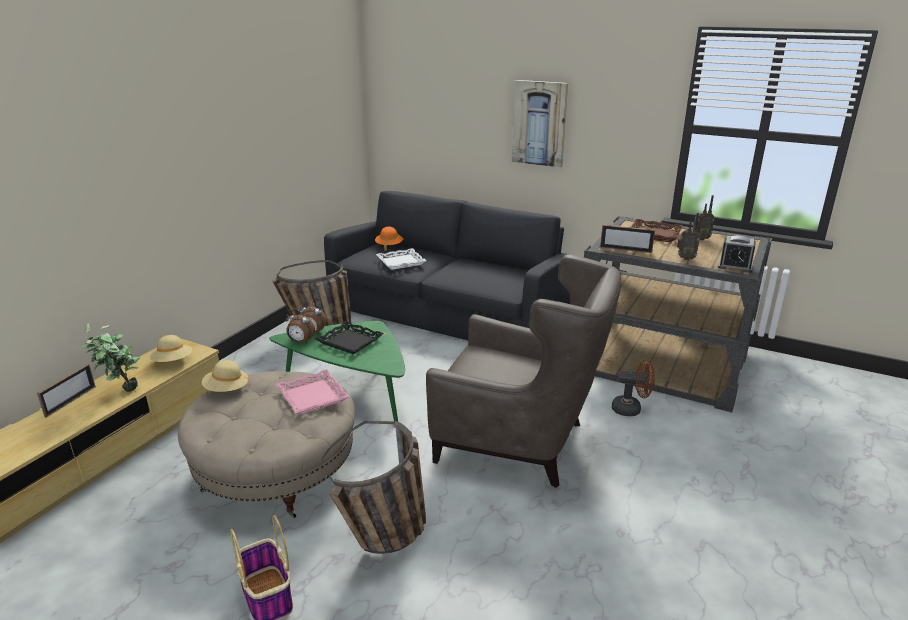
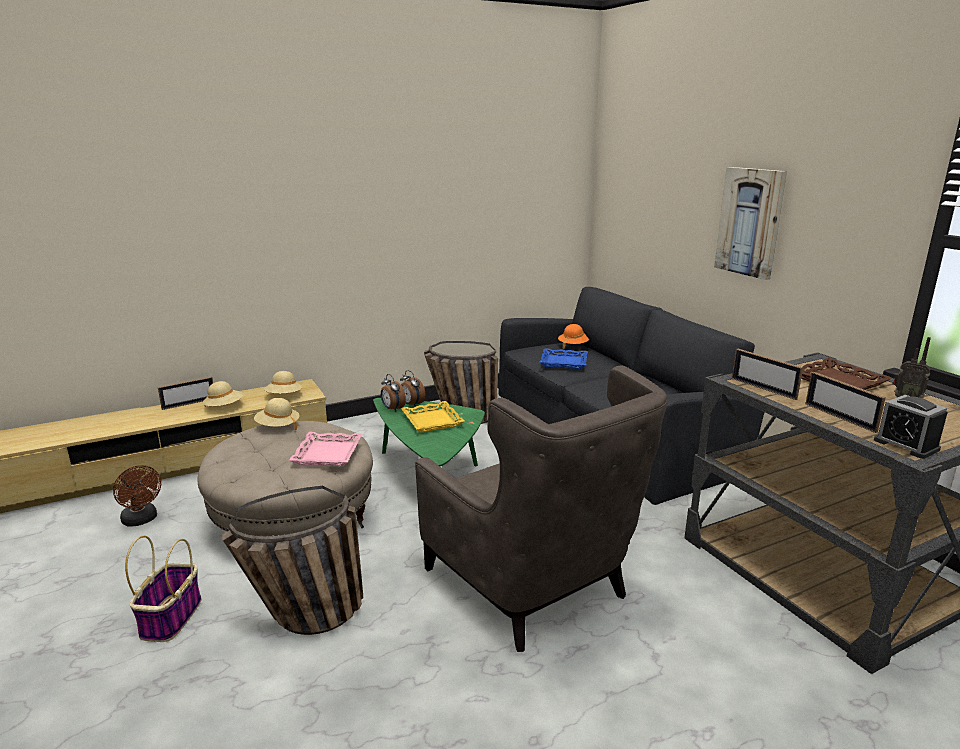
camera: 35 degrees right, 5 degrees down
potted plant [81,323,140,392] -> beige hat [203,381,243,407]
black tray [315,321,384,354] -> yellow tray [401,401,465,433]
white tray [376,248,427,270] -> blue tray [540,348,588,369]
brown fan [612,360,655,416] -> brown fan moved to [113,465,161,526]
radio [677,212,700,260] -> picture frame [806,372,886,433]

